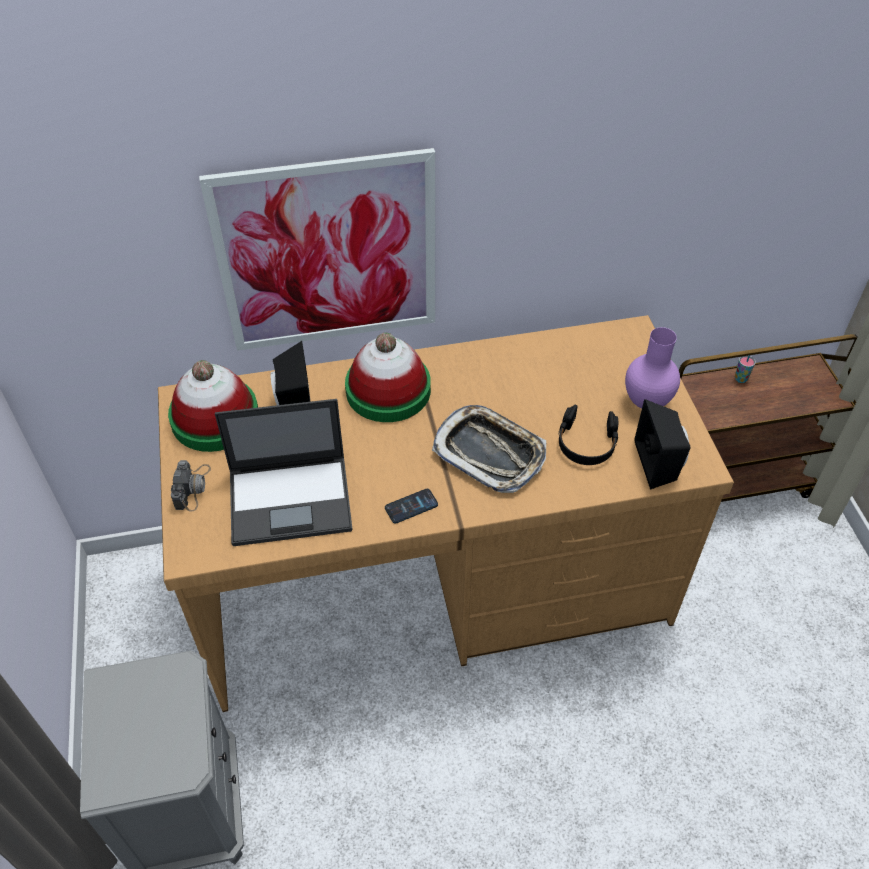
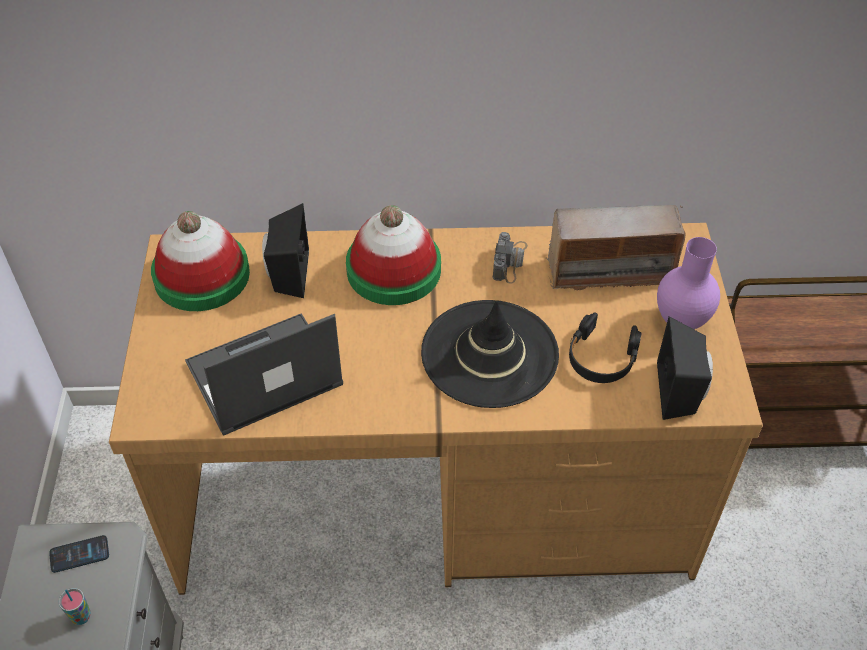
camera: 10 degrees right, 0 degrees up
camera [171,460,211,512] -> camera moved to [493,232,528,284]
picture [199,148,435,351] -> none
laptop [215,399,353,546] -> laptop turned 150 degrees clockwise [185,313,343,435]
phone [385,489,438,523] -> phone moved to [49,535,109,573]
tray [432,405,546,493] -> black hat [421,300,559,408]
cup [735,355,756,383] -> cup moved to [59,588,91,625]
none -> radio [545,205,685,291]

